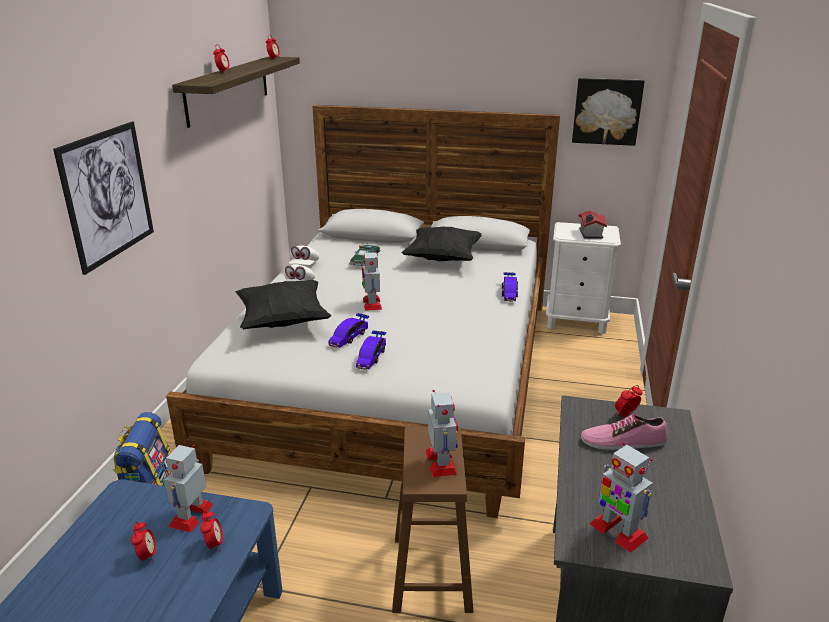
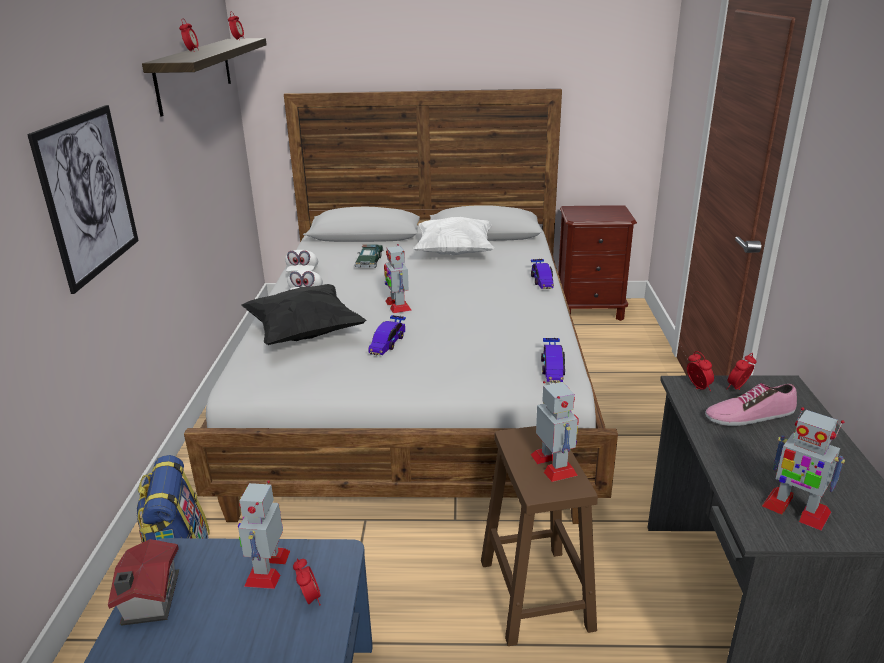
camera: 10 degrees left, 0 degrees up
alarm clock [131,522,156,563] -> alarm clock moved to [687,351,714,391]
toy car [356,330,386,370] -> toy car moved to [541,338,565,383]
black pillow [401,226,481,261] -> white pillow [413,217,494,255]
white nightstand [546,222,621,334] -> brown nightstand [558,205,637,321]
picture [572,78,645,146] -> none
toy house [578,210,607,239] -> toy house moved to [108,539,179,625]

